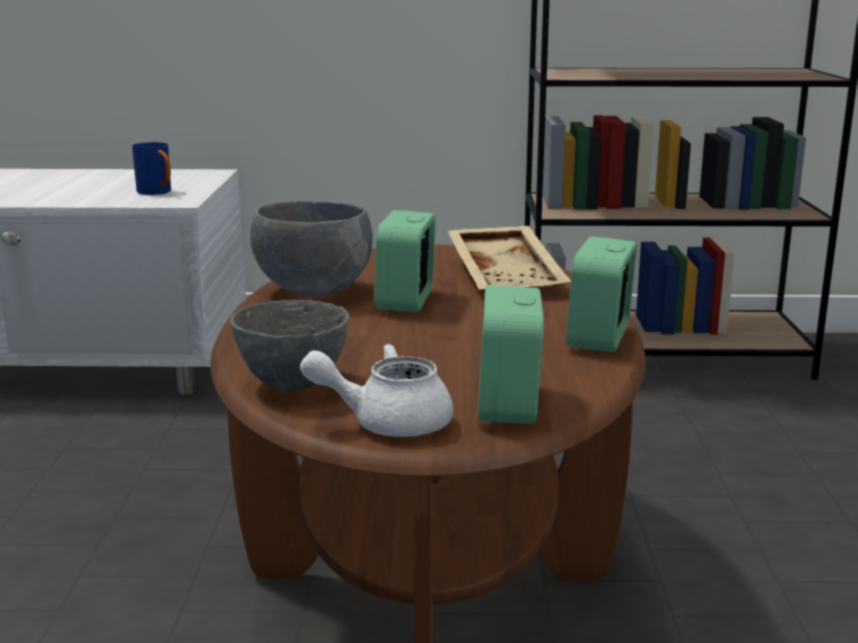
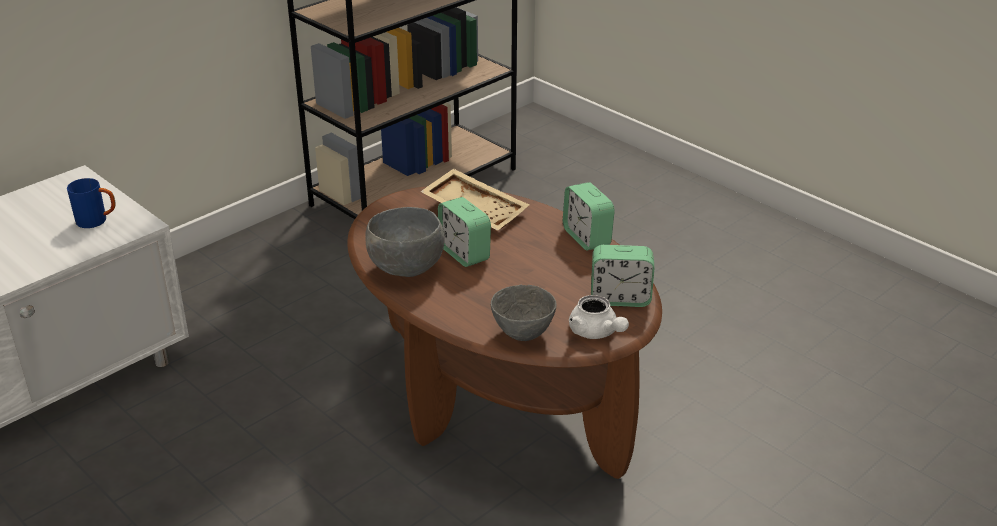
camera: 45 degrees left, 15 degrees up
white teapot [300,344,453,437] -> white teapot turned 75 degrees counterclockwise [569,295,629,339]
alarm clock [478,285,544,424] -> alarm clock turned 45 degrees counterclockwise [591,245,654,307]

